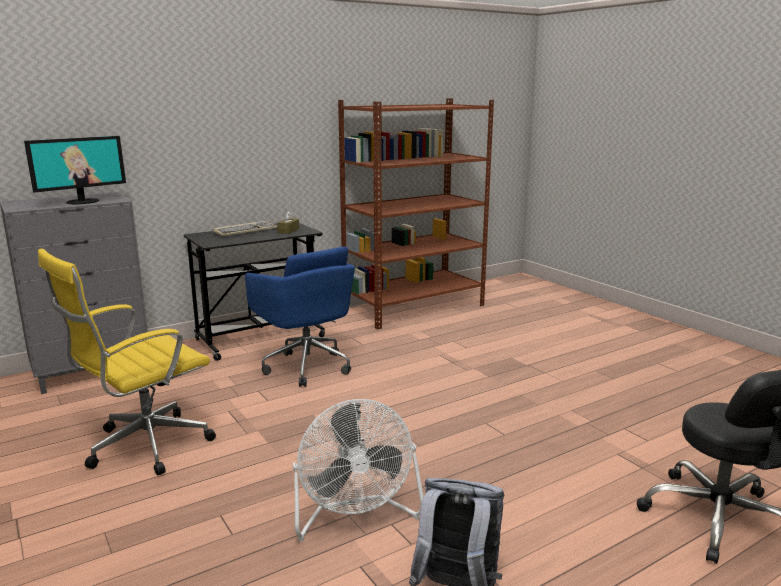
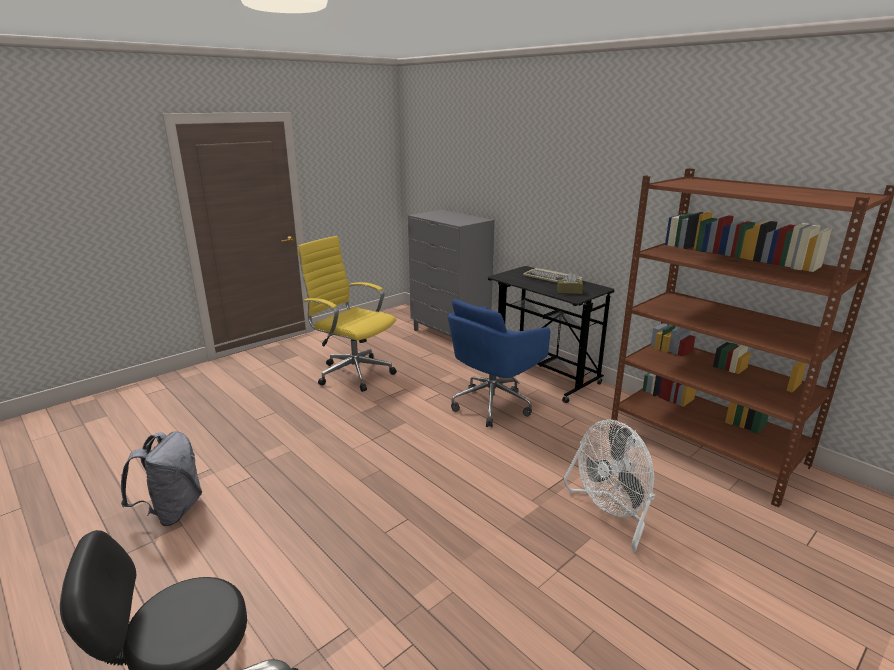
camera: 80 degrees right, 5 degrees up
monitor [24,136,126,204] -> none
white fan [293,399,424,542] -> white fan moved to [564,420,655,552]

